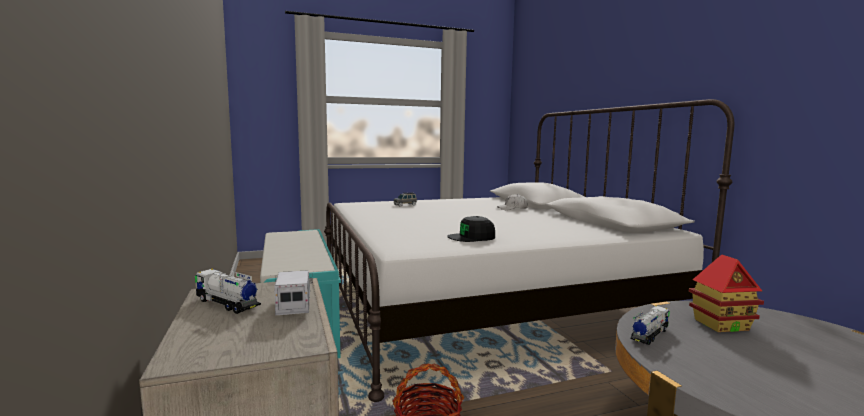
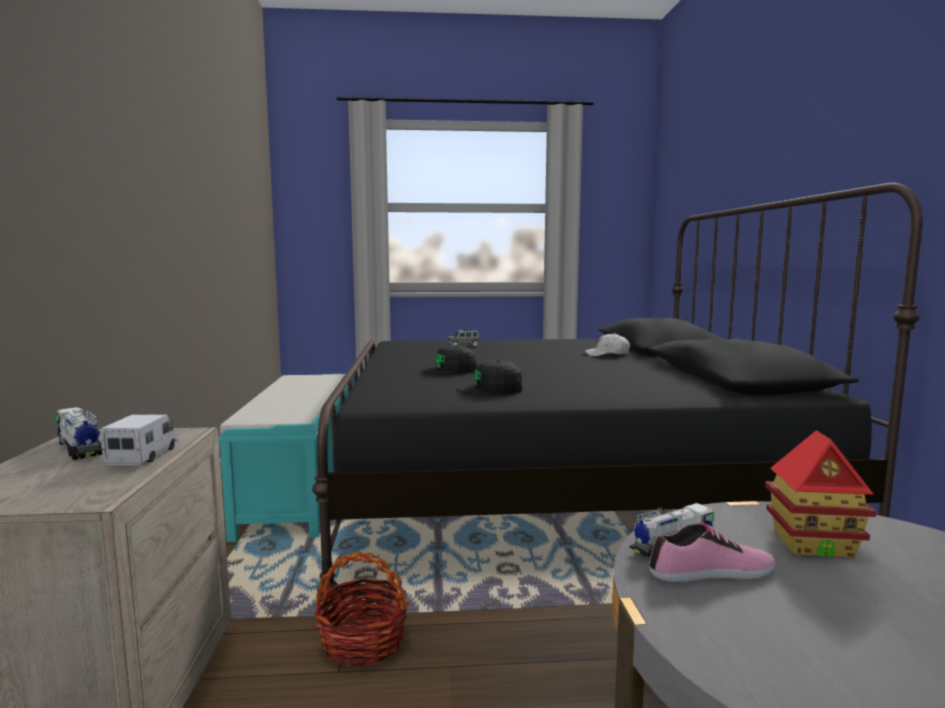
camera: 15 degrees right, 0 degrees up
white bed [324,99,735,402] -> black bed [312,183,923,596]
none -> black cap [421,345,477,375]
none -> shoe [650,523,776,582]

